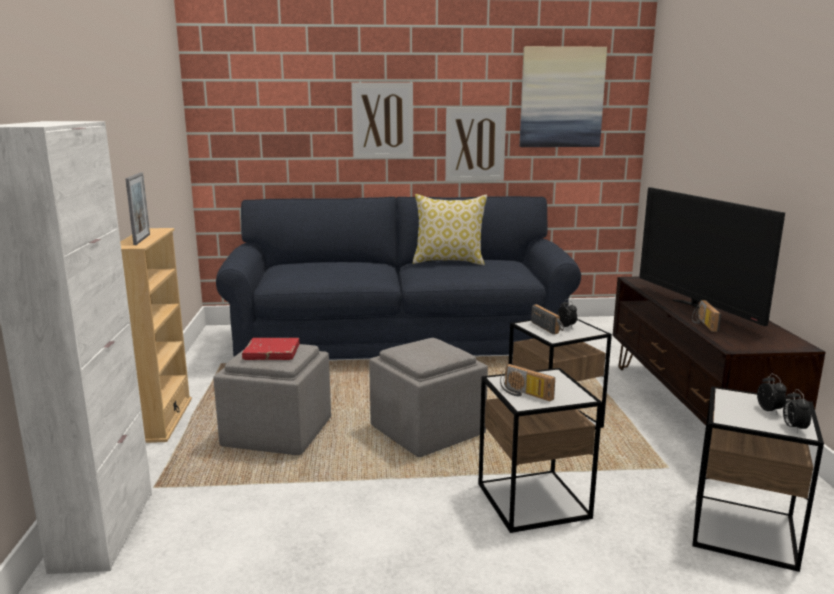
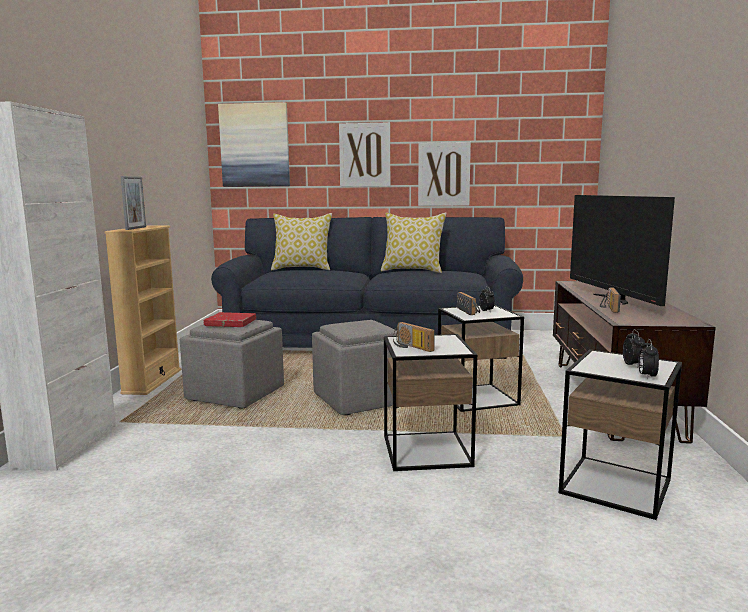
camera: 10 degrees right, 5 degrees down
picture [520,46,607,147] -> picture moved to [218,102,290,187]
none -> pillow [271,213,332,270]

